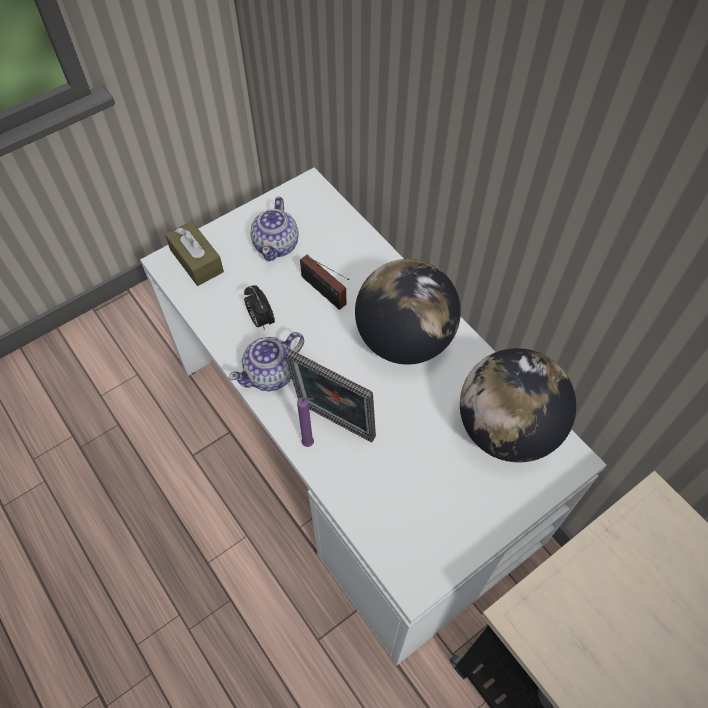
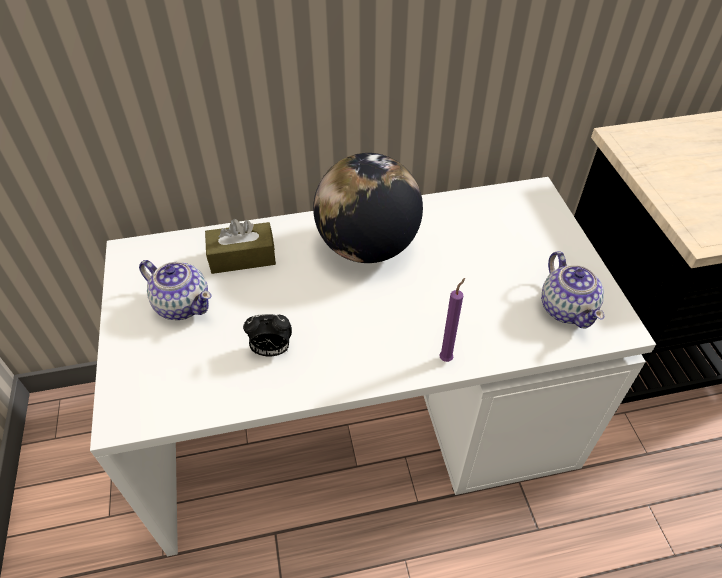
camera: 65 degrees left, 10 degrees down
brown tissue box [165,221,224,286] -> brown tissue box moved to [205,219,276,274]
teapot [229,332,304,391] -> teapot moved to [541,251,604,329]
picture frame [285,349,376,442] -> none
radio [300,255,349,310] -> none
globe [460,348,576,462] -> none

